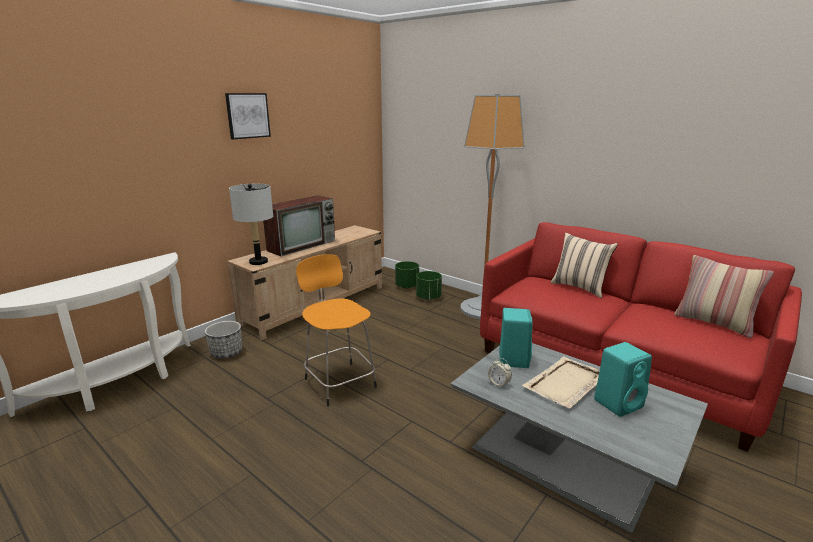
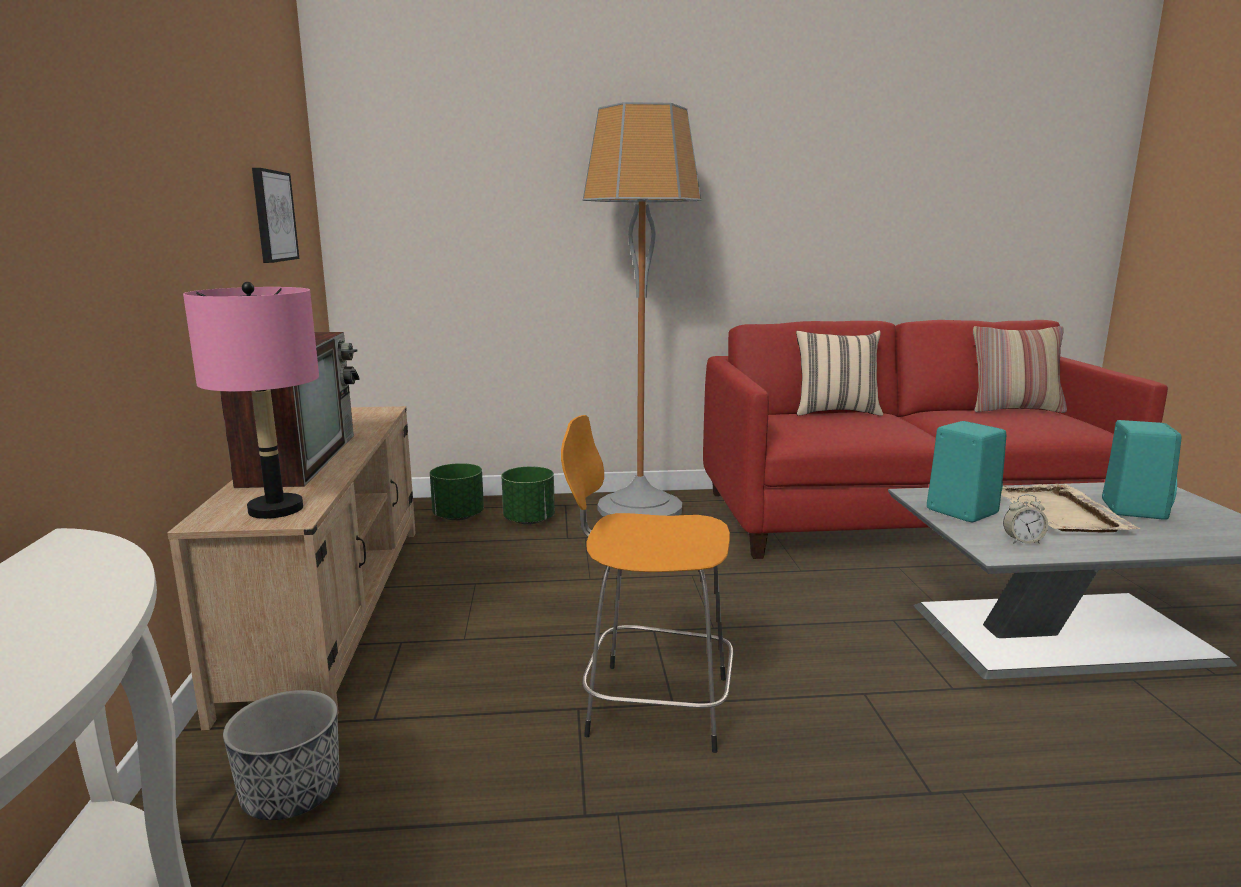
camera: 45 degrees left, 5 degrees down
picture [225,93,271,139] -> picture moved to [252,168,299,263]
grey table lamp [229,184,273,265] -> pink table lamp [183,282,319,519]

